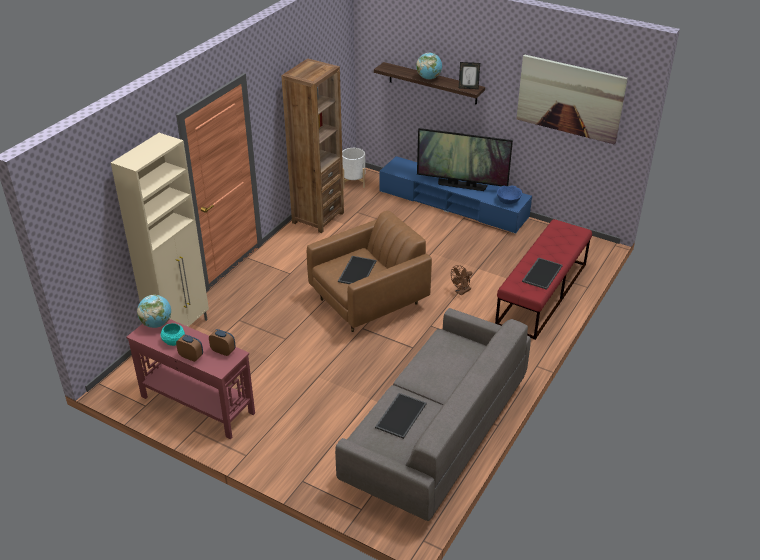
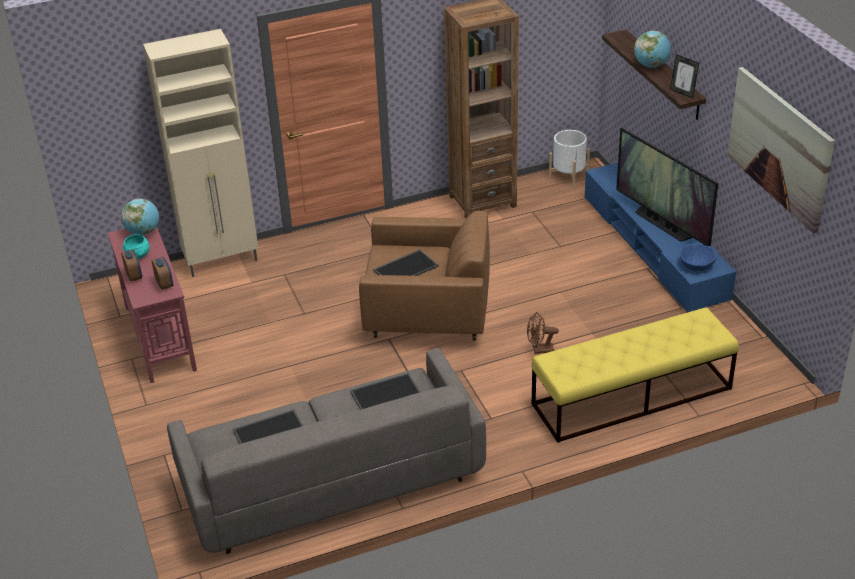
camera: 40 degrees right, 0 degrees up
red bench [495,219,592,340] -> yellow bench [531,307,739,443]
tray [522,257,563,290] -> tray moved to [350,373,420,410]

